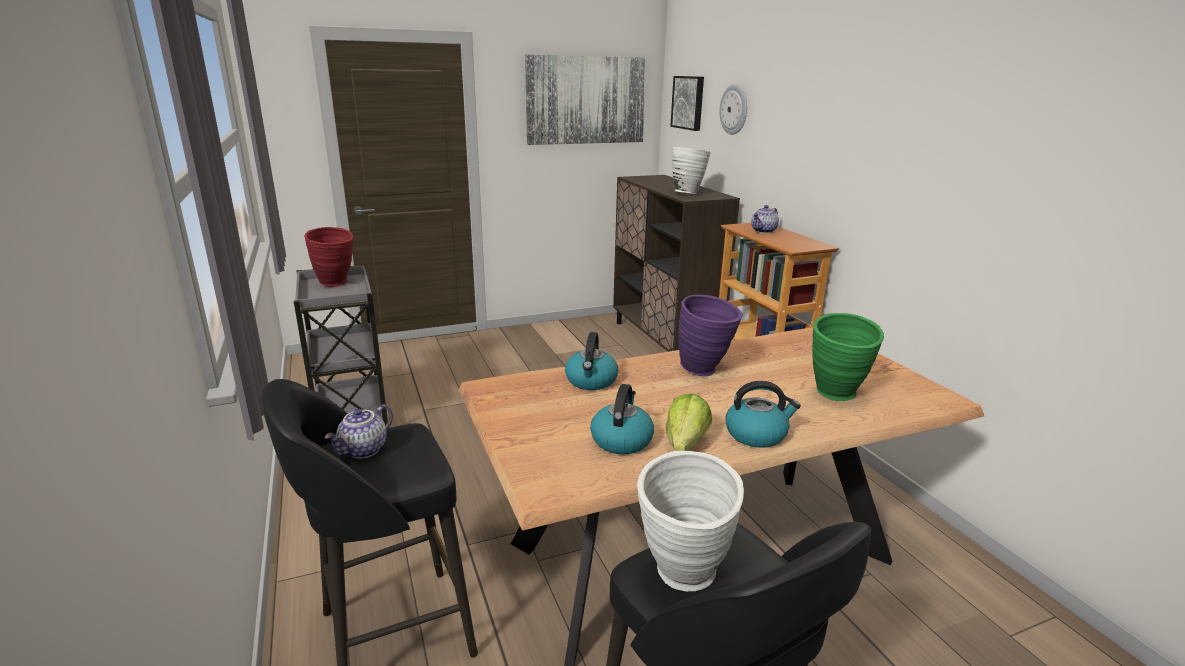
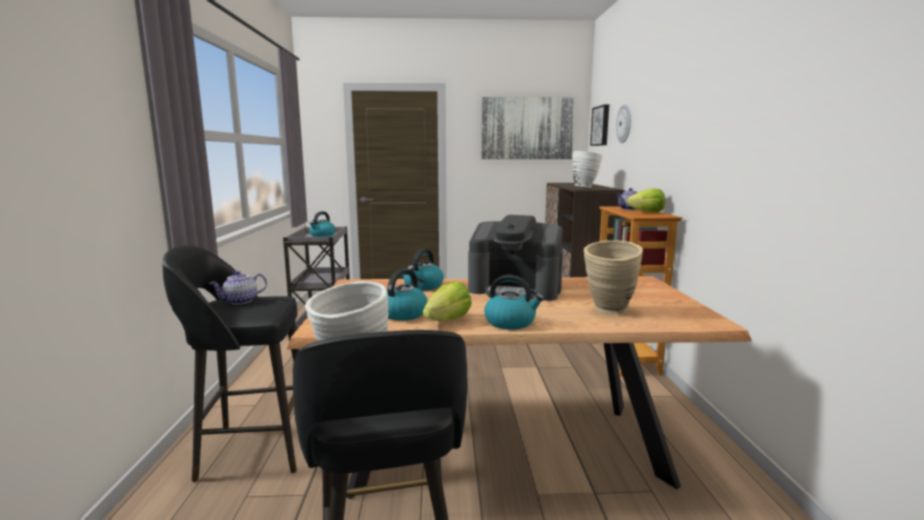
camera: 20 degrees right, 10 degrees down
red vase [304,227,354,287] -> kettle [309,211,335,237]
purple vase [678,295,743,376] -> coffee machine [468,215,563,301]
green vase [812,313,884,401] -> beige vase [584,240,643,314]
none -> lettuce [626,189,666,213]

